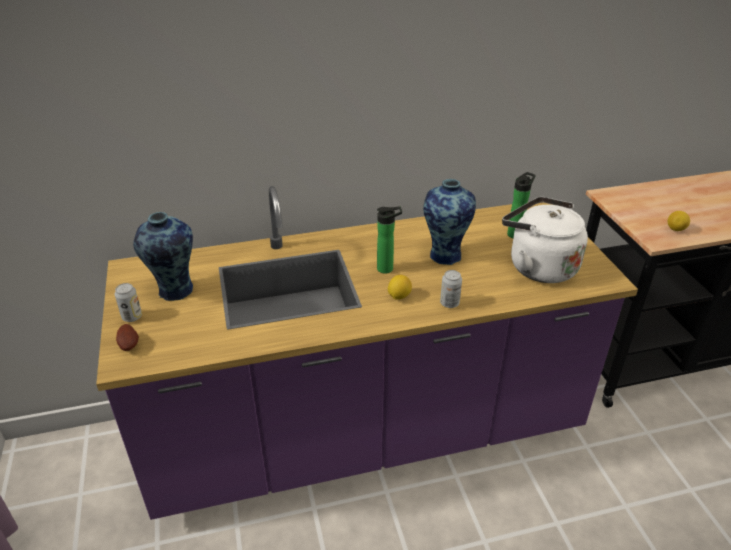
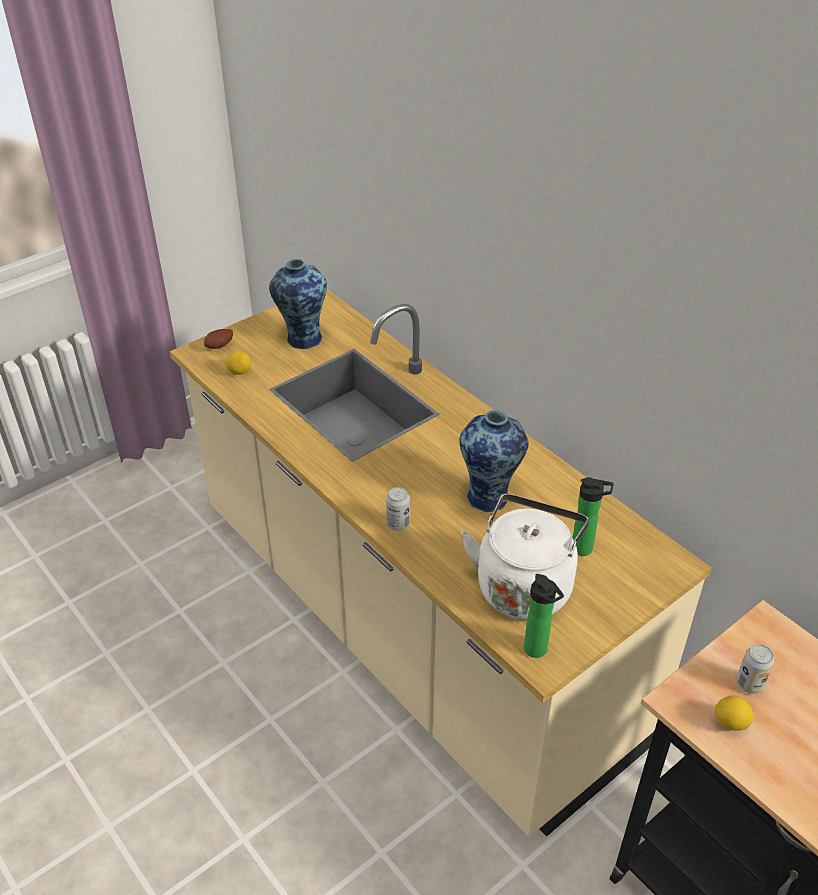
camera: 65 degrees right, 5 degrees up
purple counter [96,186,638,520] -> beige counter [170,289,712,837]
can [114,283,142,322] -> can moved to [736,644,774,694]
bottle [377,206,402,274] -> bottle moved to [524,574,564,658]
lemon [388,275,412,300] -> lemon moved to [225,351,251,375]

